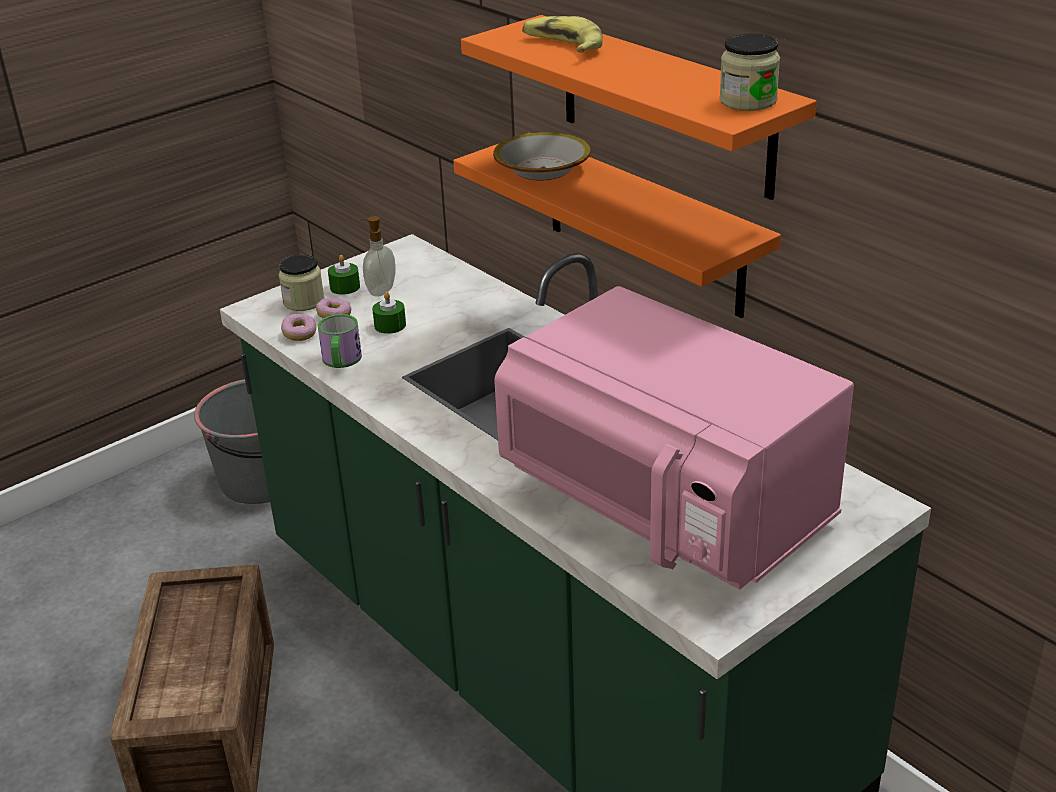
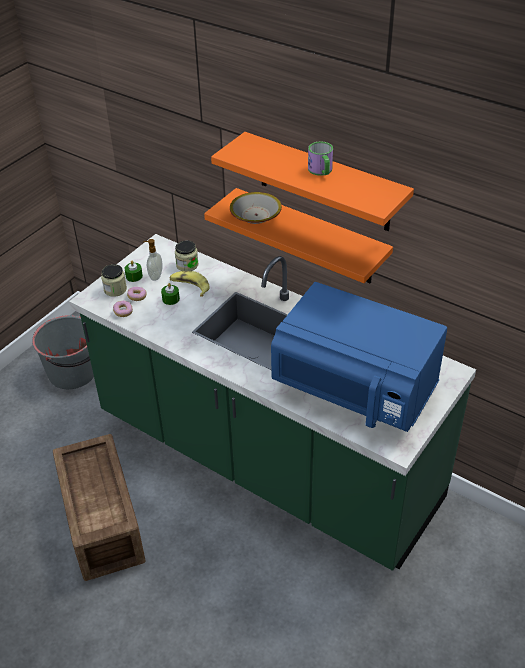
camera: 15 degrees left, 10 degrees up
mug [318,314,362,368] -> mug moved to [308,141,333,176]
pink microwave [494,286,854,590] -> blue microwave [271,282,447,432]
banana [522,16,603,53] -> banana moved to [170,271,210,297]
jar [719,34,780,111] -> jar moved to [175,240,199,271]

